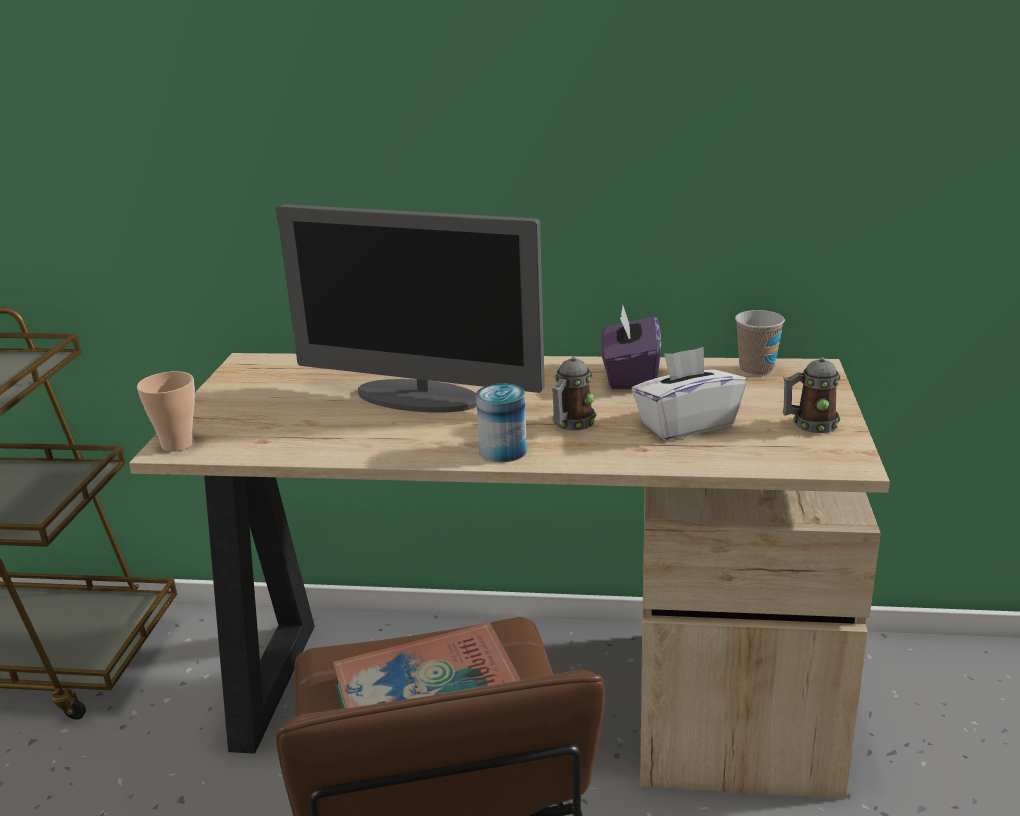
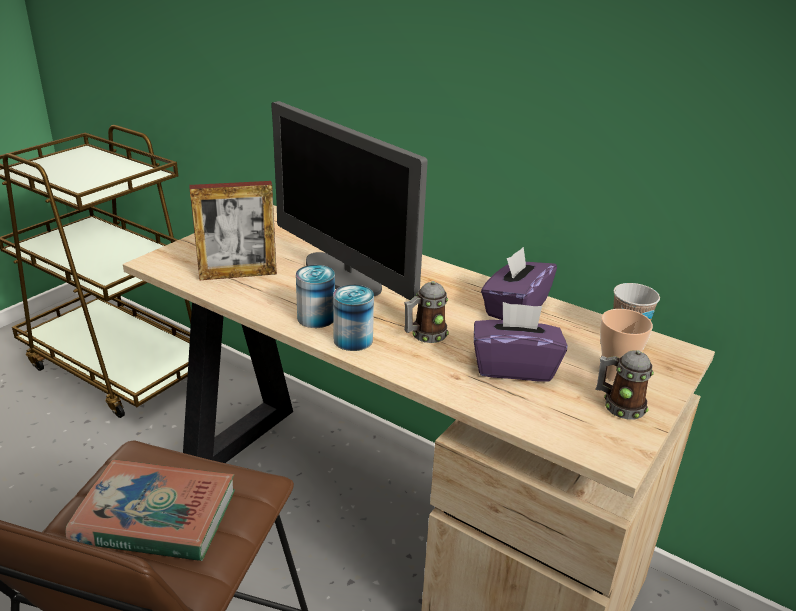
camera: 25 degrees right, 5 degrees up
cup [137,371,195,452] -> cup moved to [600,309,653,381]
white tissue box [632,347,747,440] -> purple tissue box [474,302,567,381]
none -> picture frame [190,181,277,280]
none -> can [296,265,335,328]

